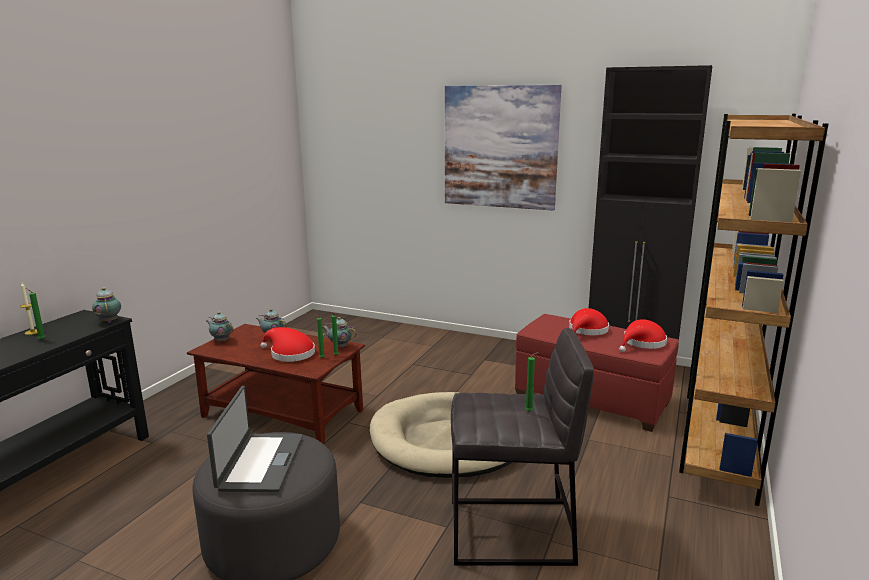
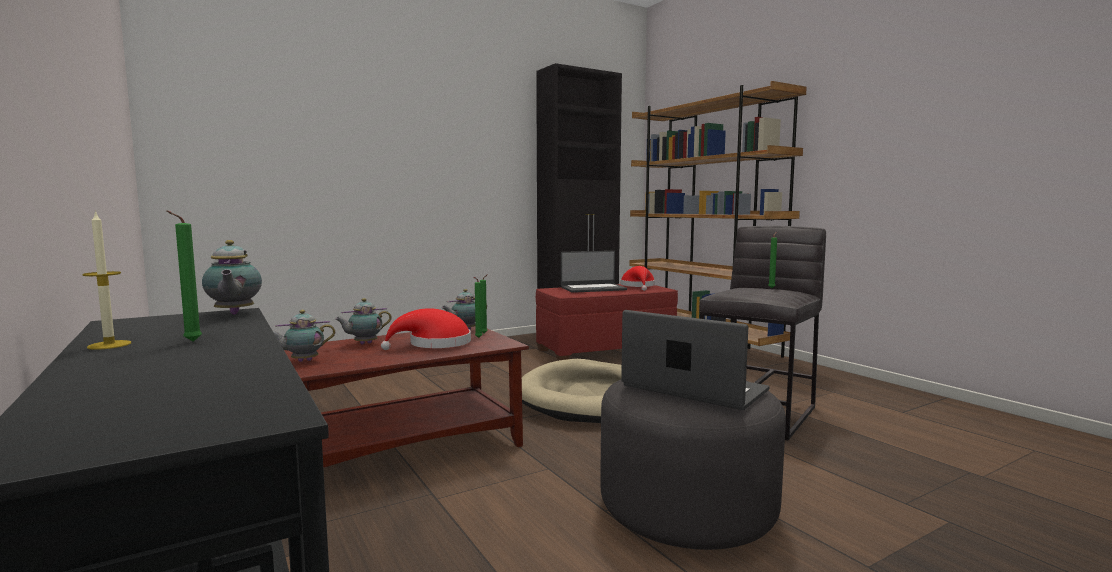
camera: 55 degrees left, 10 degrees down
teapot [92,287,121,323] -> teapot turned 120 degrees counterclockwise [202,240,262,314]
picture [445,85,562,211] -> none
red hat [569,308,609,335] -> laptop [561,251,627,293]

